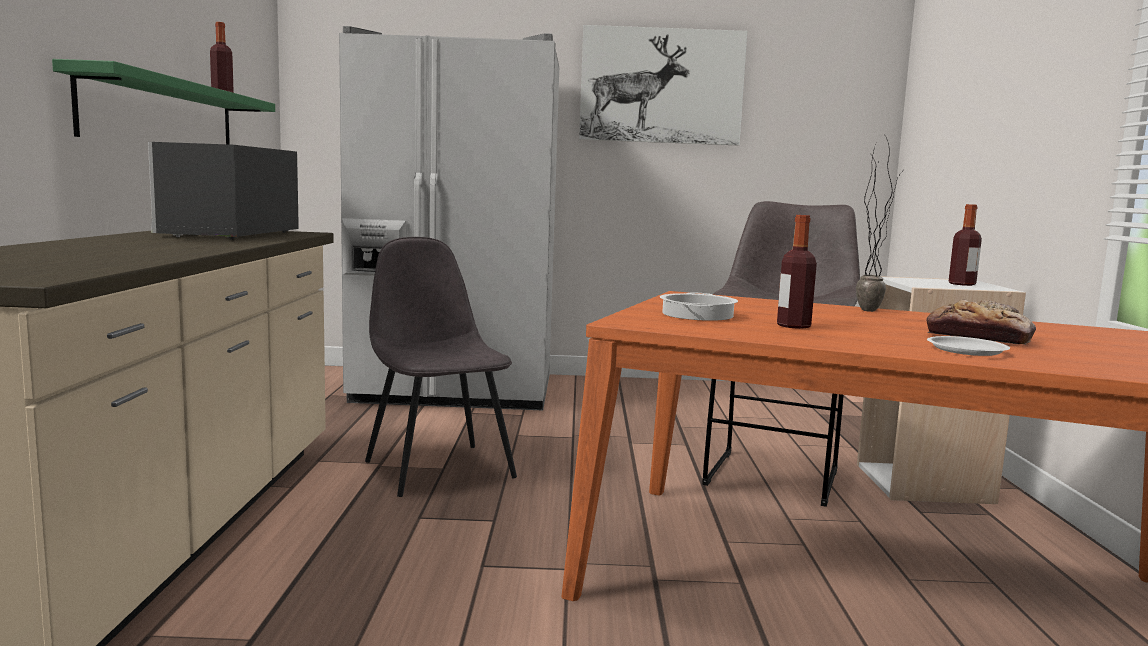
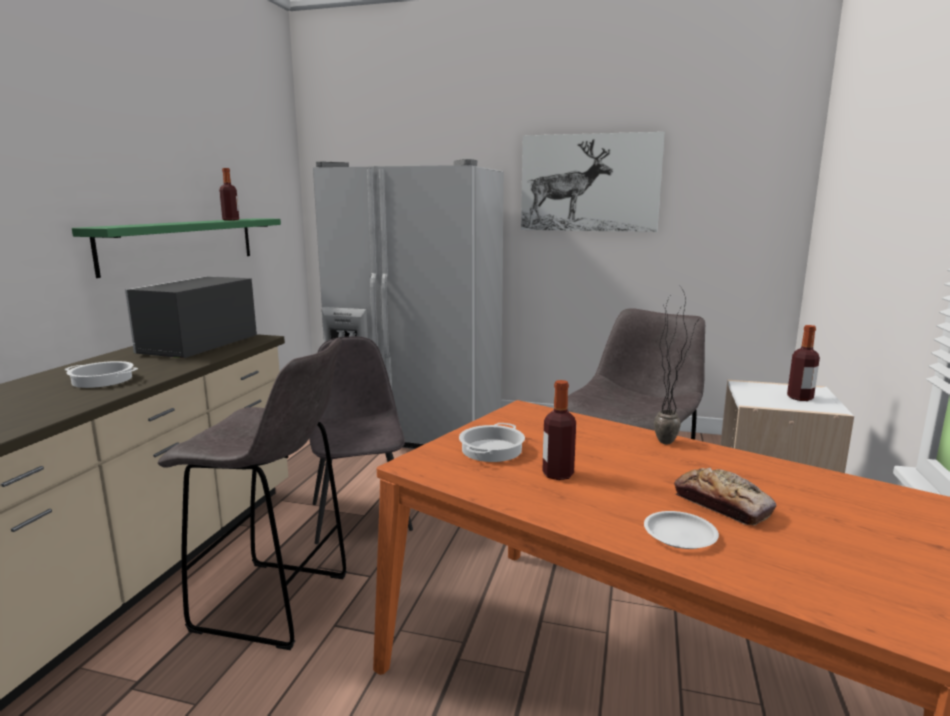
camera: 15 degrees right, 5 degrees up
none -> cooking pot [64,361,138,388]
none -> grey stool [157,338,347,650]

